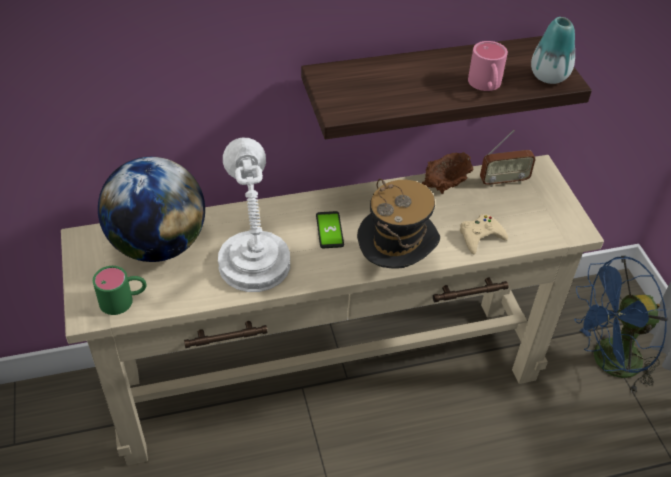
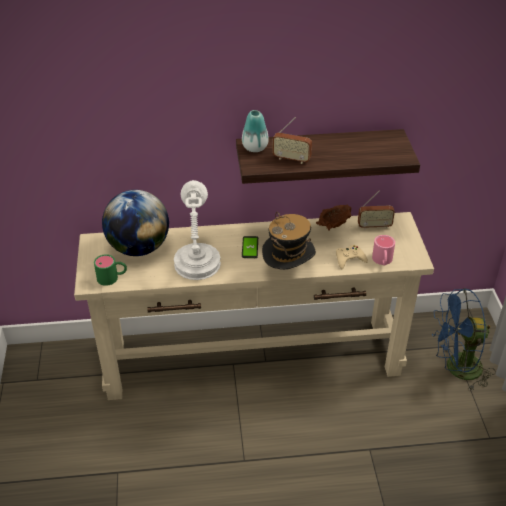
camera: 10 degrees right, 5 degrees down
pink mug [468,41,508,91] -> pink mug moved to [372,235,395,266]
vase [531,17,575,84] -> vase moved to [242,110,269,152]
none -> radio [272,117,312,164]

